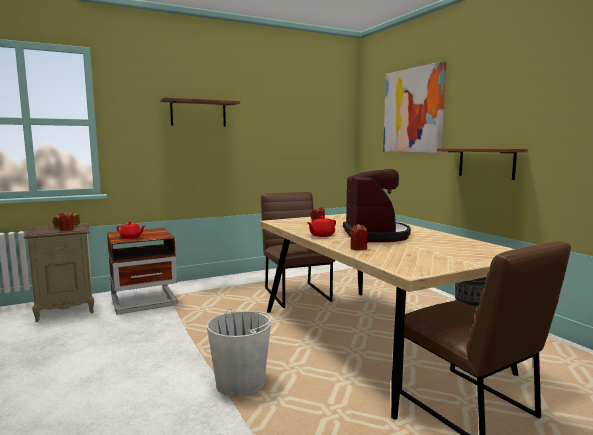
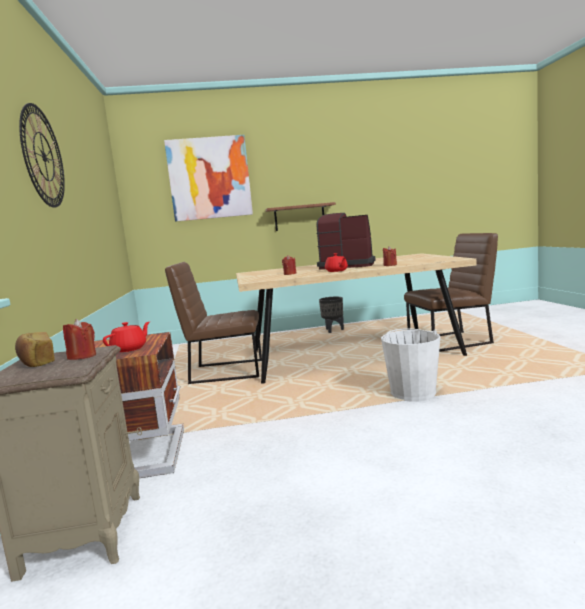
camera: 70 degrees left, 0 degrees up
brown shelf [160,97,240,127] -> wall clock [19,103,65,208]

